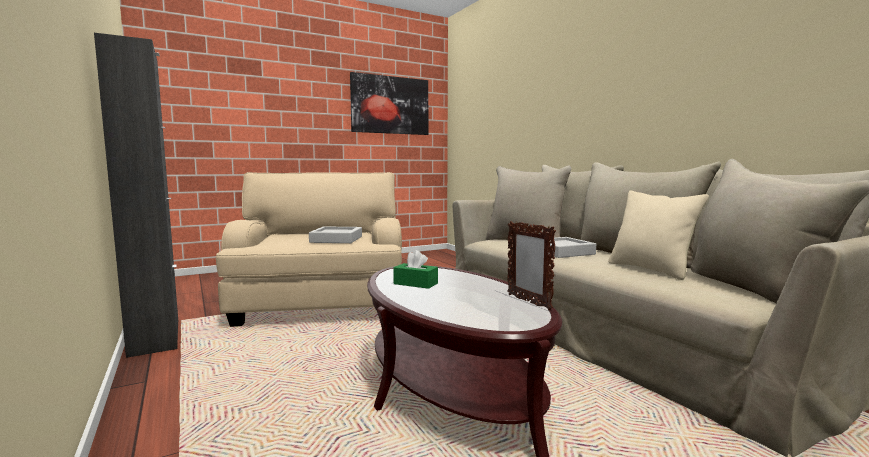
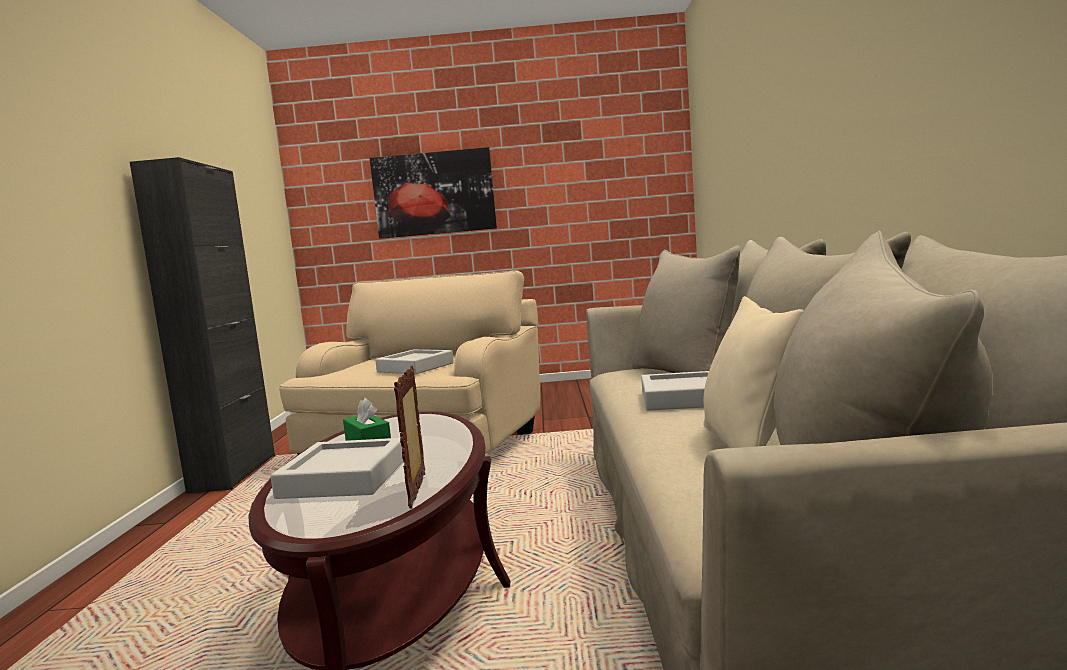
camera: 30 degrees right, 0 degrees up
picture [350,72,428,135] -> picture moved to [370,147,497,239]
none -> grey tray [271,438,403,499]

